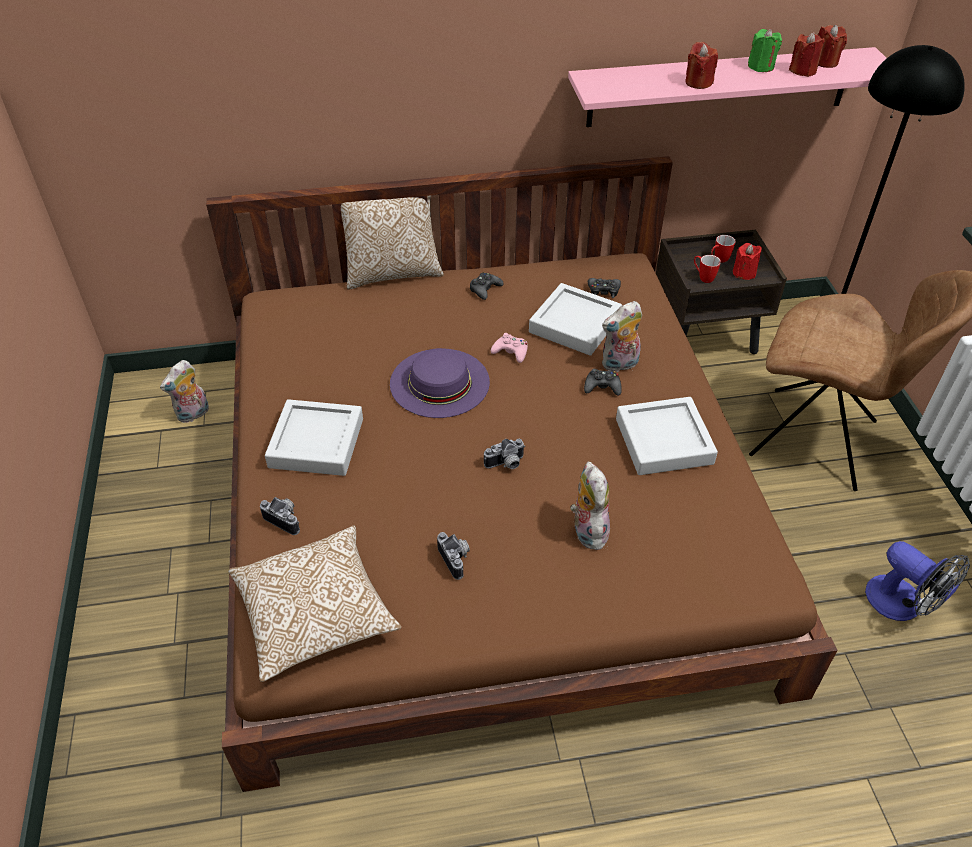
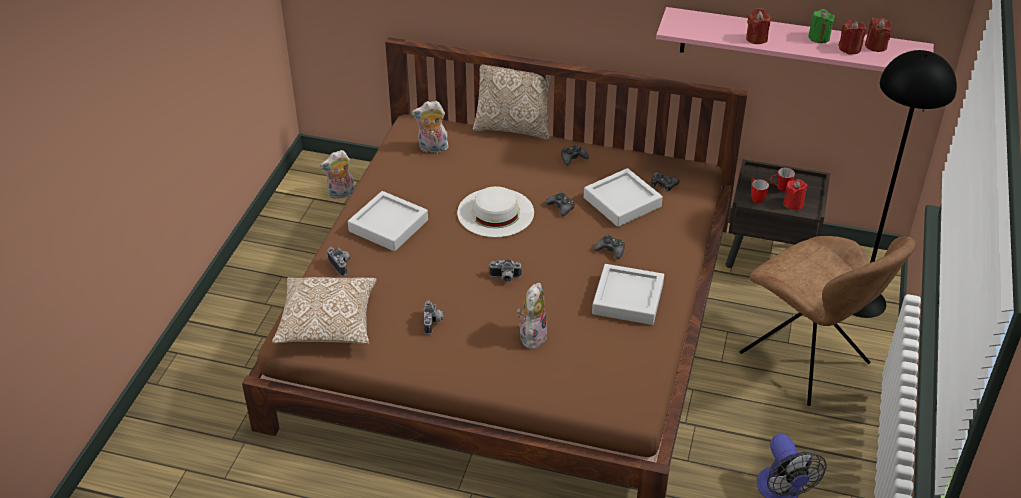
camera: 25 degrees right, 5 degrees down
purple hat [390,348,490,418] -> white hat [457,186,534,237]
pink game controller [491,333,528,363] -> black game controller [545,191,575,216]
plush toy [602,301,642,372] -> plush toy moved to [412,101,448,153]

